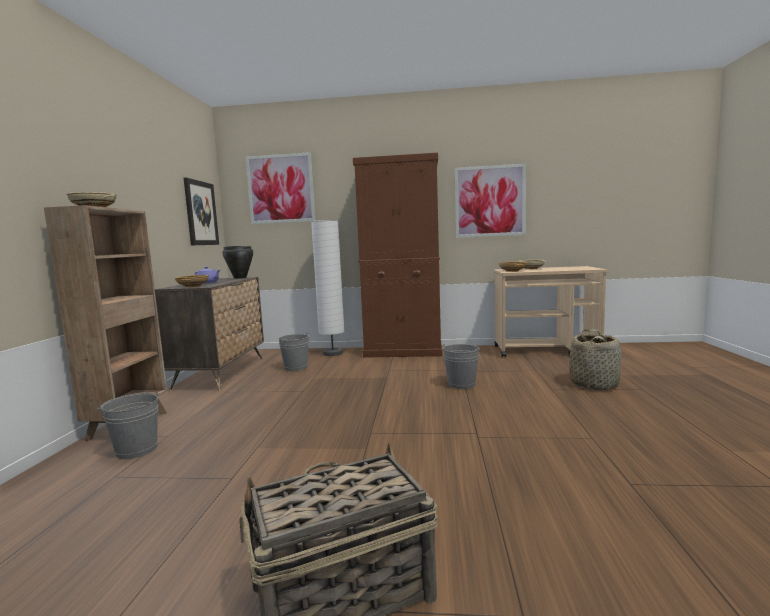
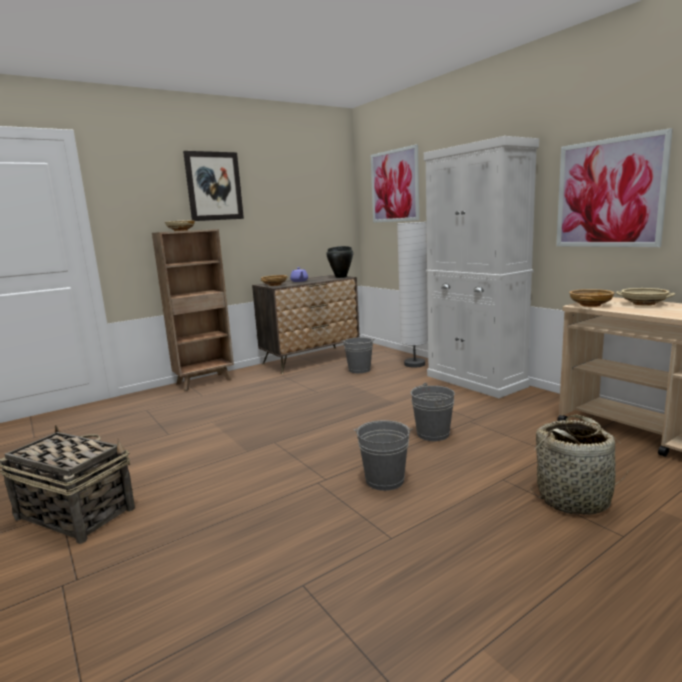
camera: 50 degrees right, 5 degrees up
grey bucket [97,392,159,459] -> grey bucket moved to [354,420,413,491]
picture [184,178,219,246] -> picture moved to [183,151,244,221]
brown cabinet [353,153,442,358] -> white cabinet [424,136,539,398]

